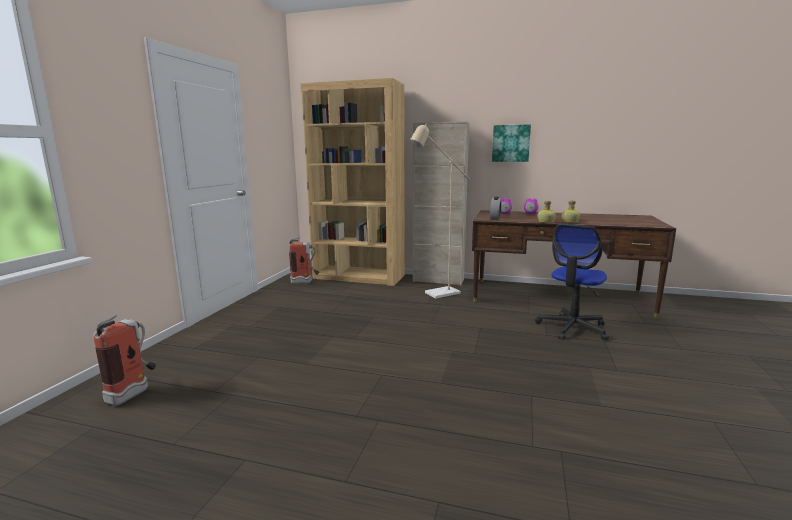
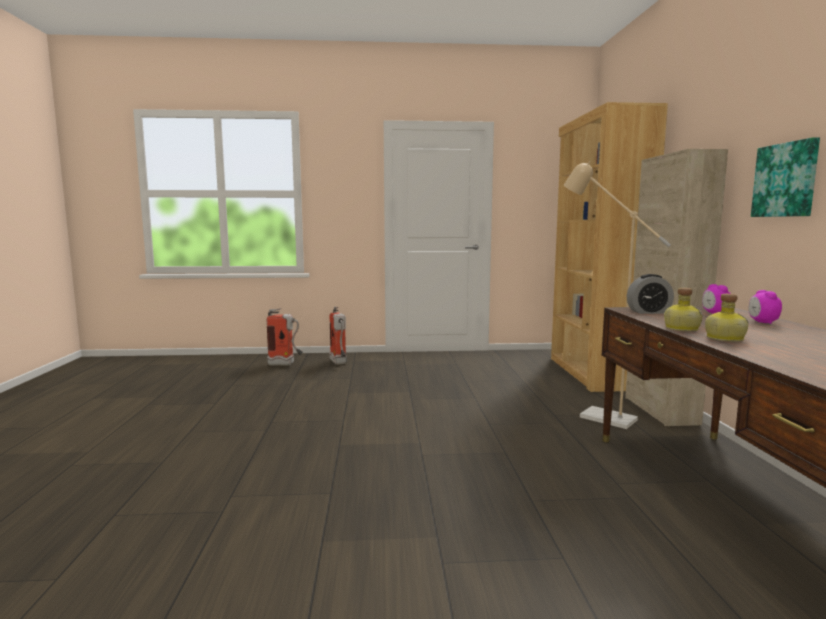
camera: 70 degrees right, 5 degrees down
fire extinguisher [289,237,320,284] -> fire extinguisher moved to [329,307,347,365]
office chair [535,224,609,340] -> none

